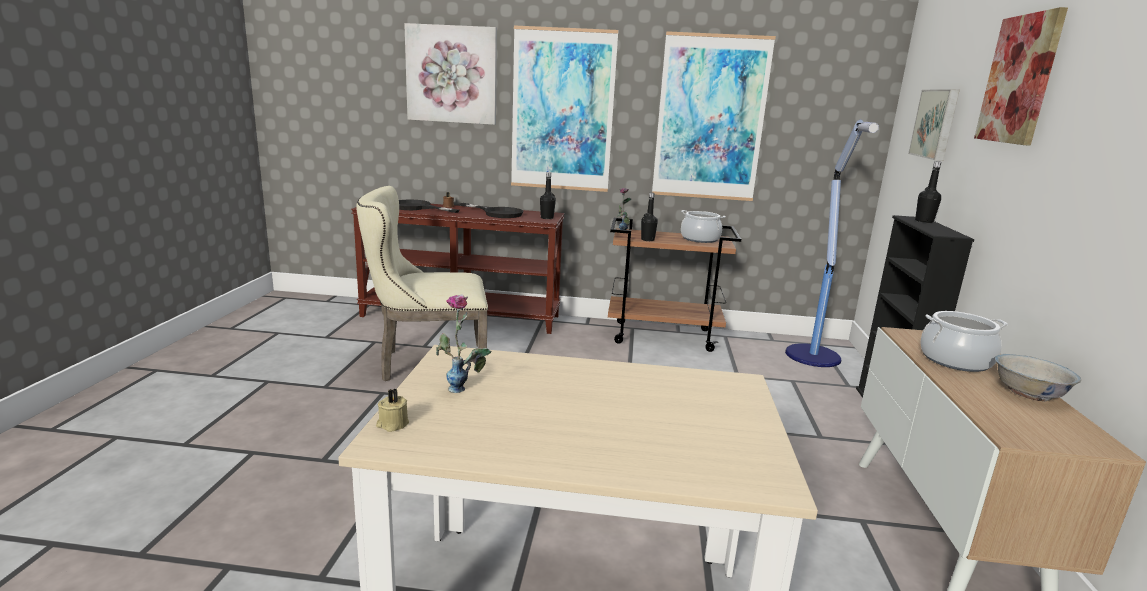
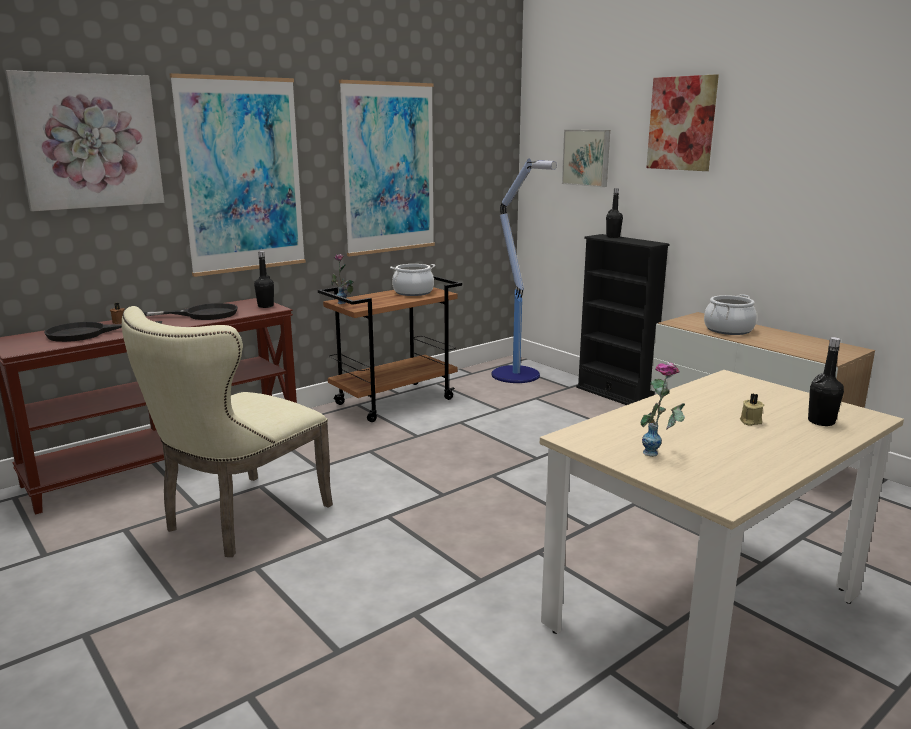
camera: 45 degrees left, 0 degrees up
beige candle [376,388,409,432] -> beige candle moved to [740,394,765,426]
black bottle [641,193,658,241] -> black bottle moved to [808,337,844,426]
white bowl [995,354,1081,401] -> none

